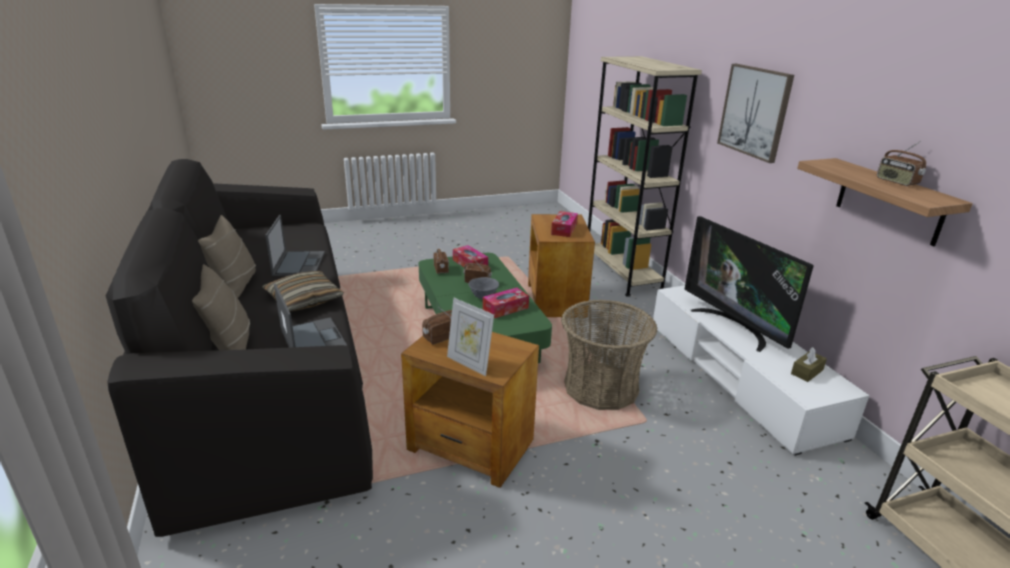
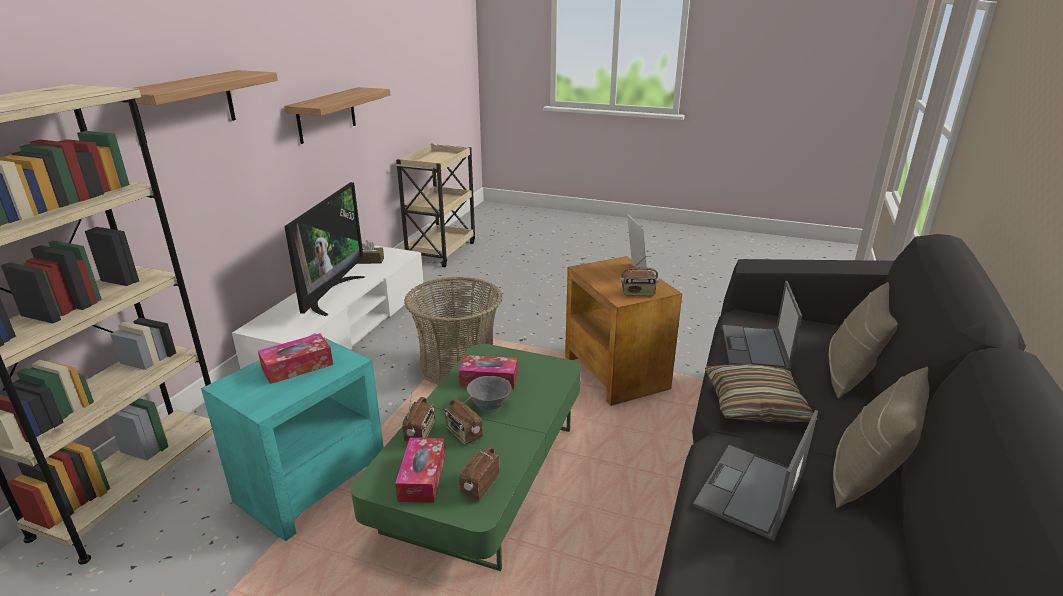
camera: 140 degrees left, 0 degrees up
brown side table [528,214,595,318] -> turquoise side table [201,334,384,541]
picture [717,64,794,163] -> shelf [119,70,278,142]
radio [877,141,926,186] -> radio moved to [402,390,435,442]

